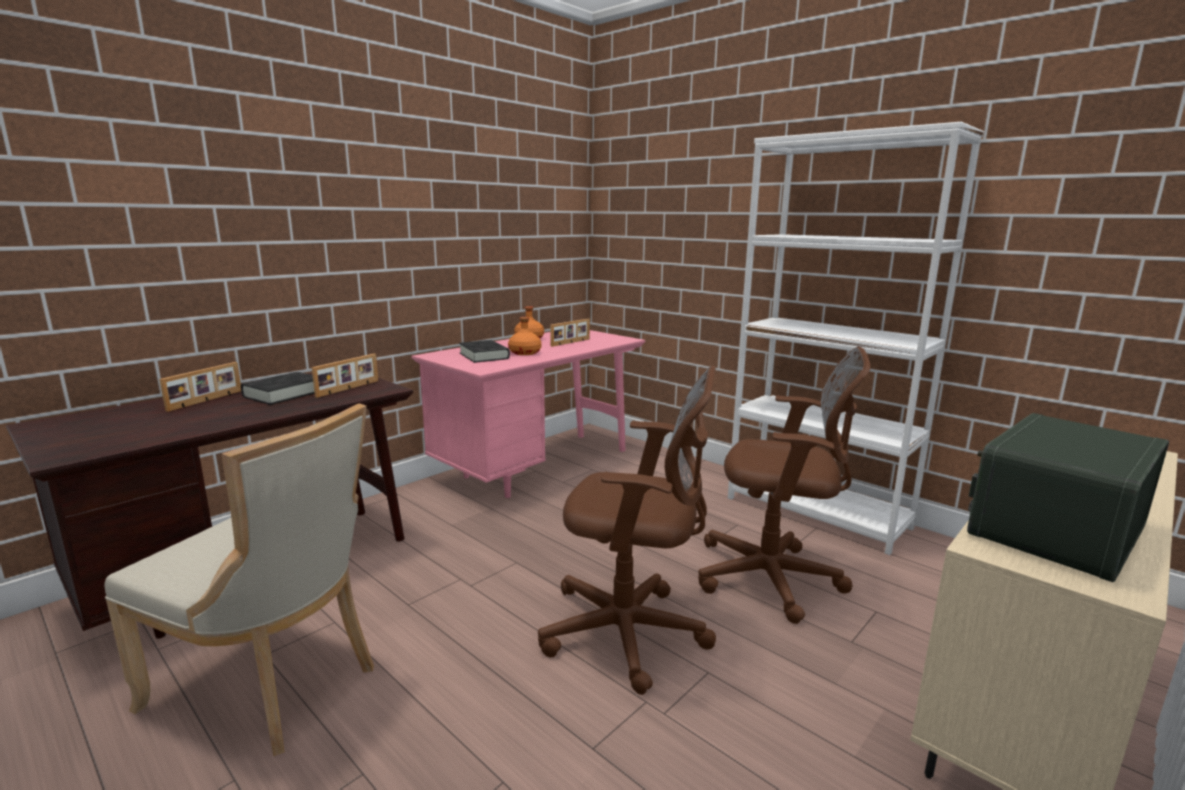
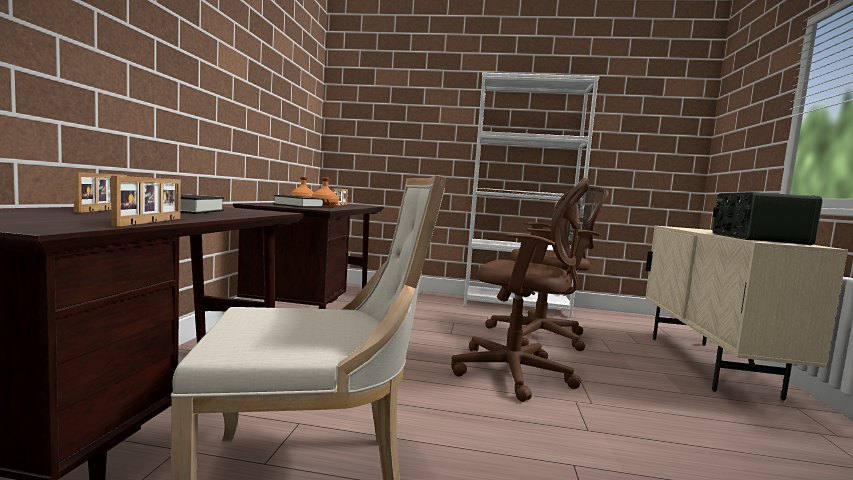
camera: 35 degrees left, 10 degrees down
picture frame [312,354,378,398] -> picture frame moved to [111,176,181,227]
pink desk [411,330,645,498] -> brown desk [233,203,384,309]
brown office chair [538,366,716,695] -> brown office chair turned 45 degrees clockwise [451,178,590,402]

